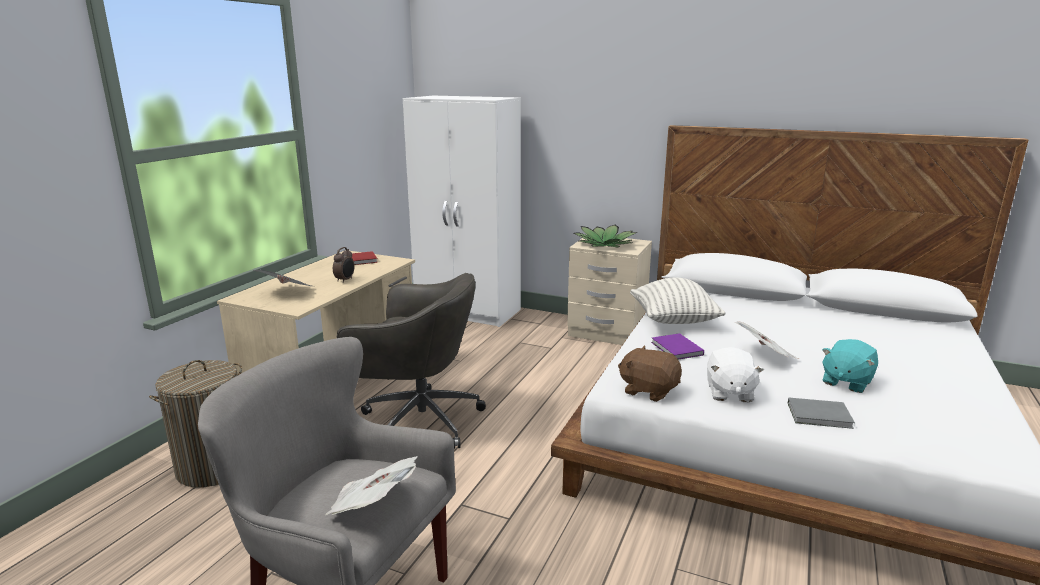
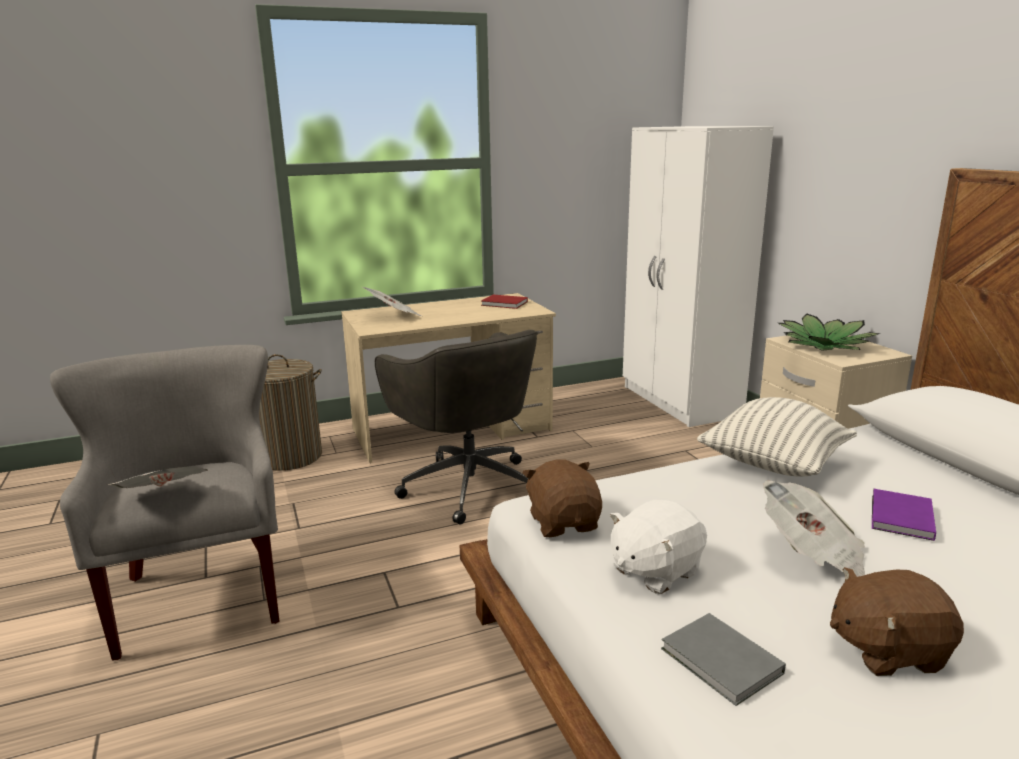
camera: 45 degrees right, 0 degrees up
alarm clock [333,247,354,283] -> none
purple book [651,333,704,360] -> purple book moved to [872,489,936,541]
turquoise plush toy [822,339,878,393] -> brown plush toy [830,567,964,676]

